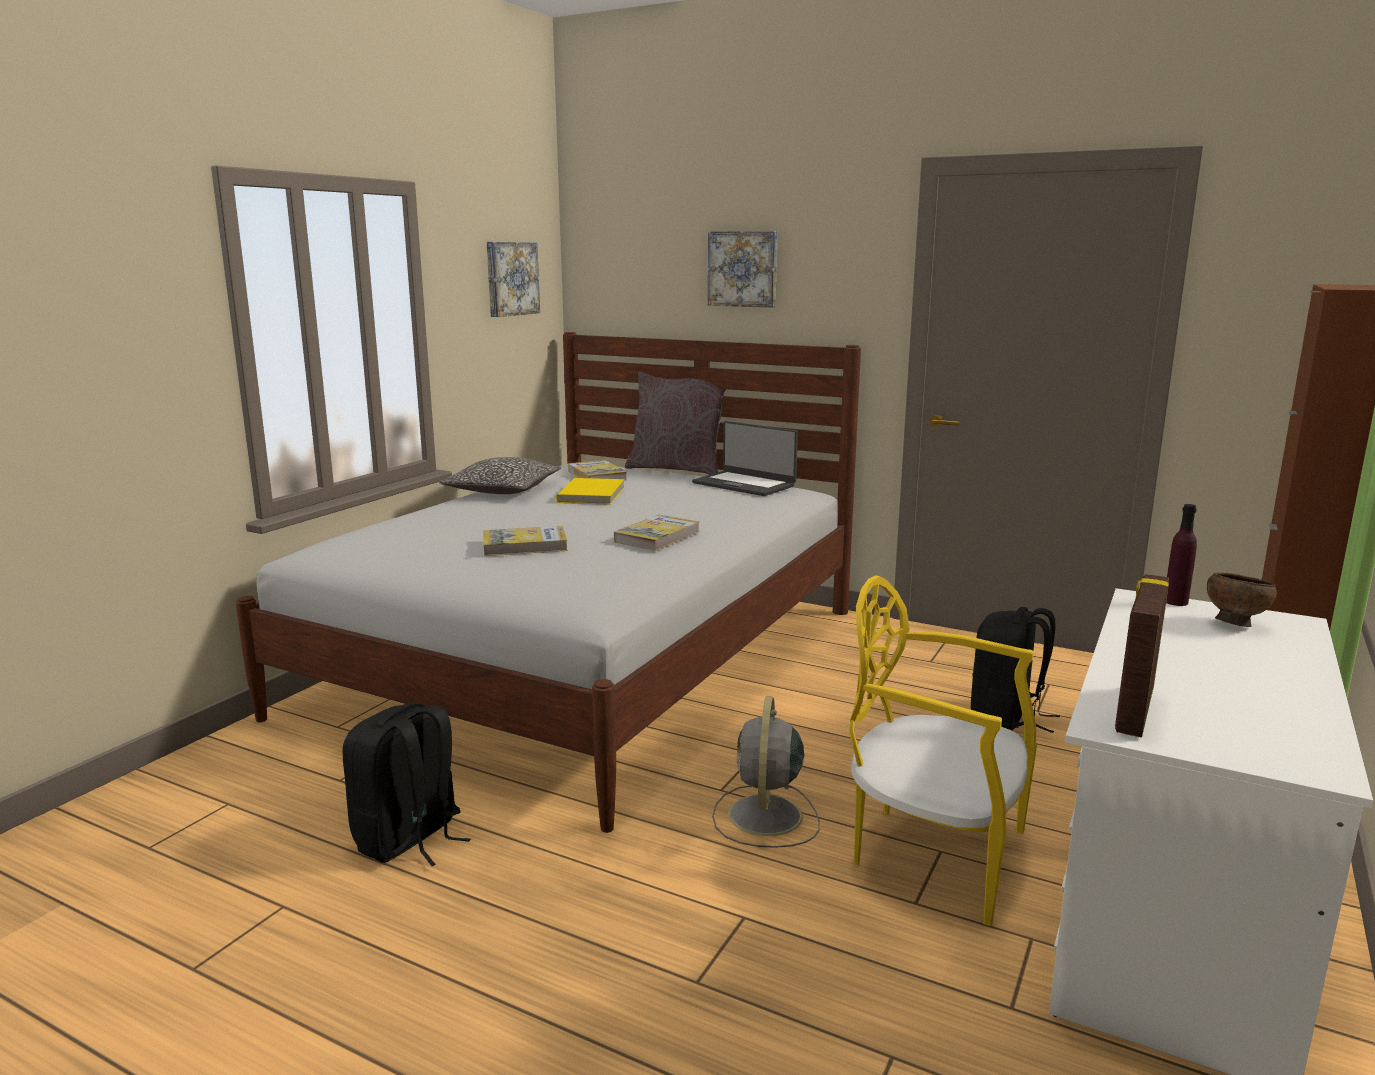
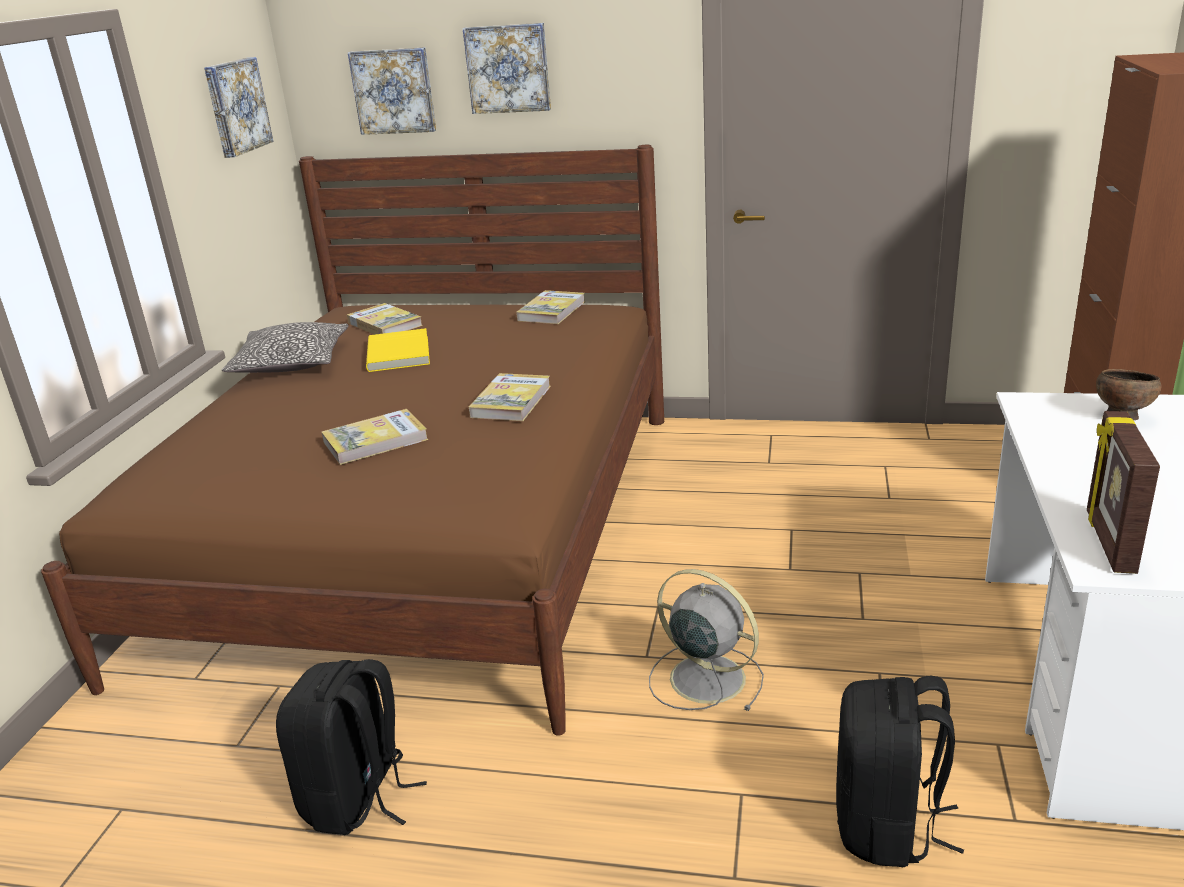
camera: 15 degrees left, 10 degrees up
white bed [236,332,861,833] -> brown bed [41,145,664,736]
grey pillow [625,372,727,475] -> none
laptop [692,421,798,496] -> book [516,290,585,324]
grey fan [712,696,820,848] -> grey fan turned 135 degrees clockwise [649,569,764,711]
yellow chair [849,575,1037,926] -> none
black backpack [971,607,1060,733] -> black backpack moved to [836,676,964,867]
purple bottle [1166,504,1197,606] -> none
none -> picture [348,47,436,135]

